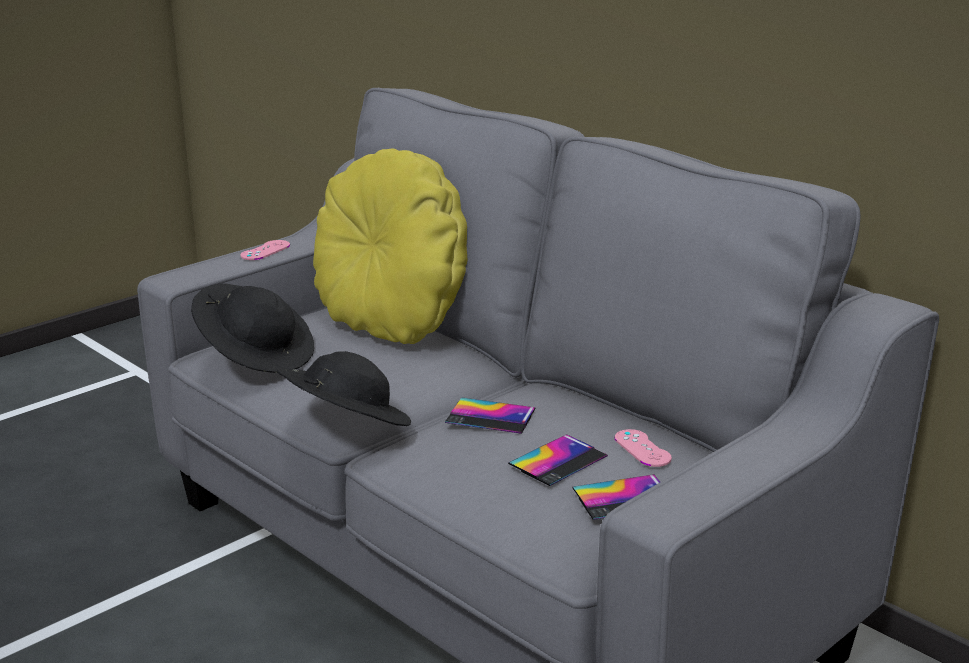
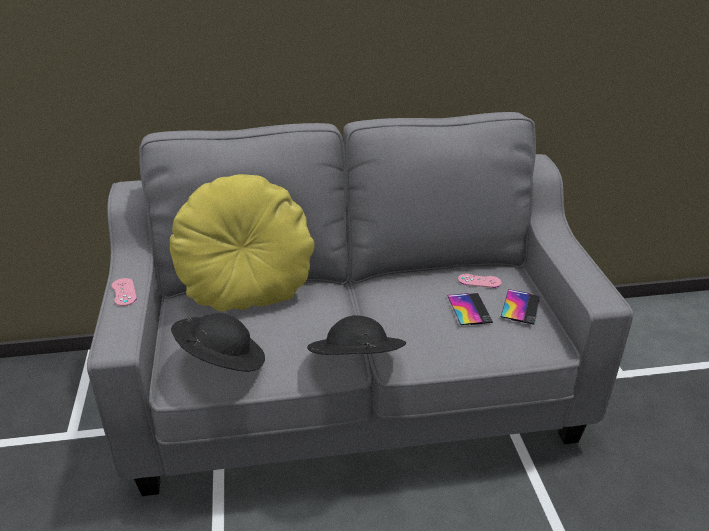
camera: 55 degrees left, 10 degrees up
phone [445,397,536,434] -> none

